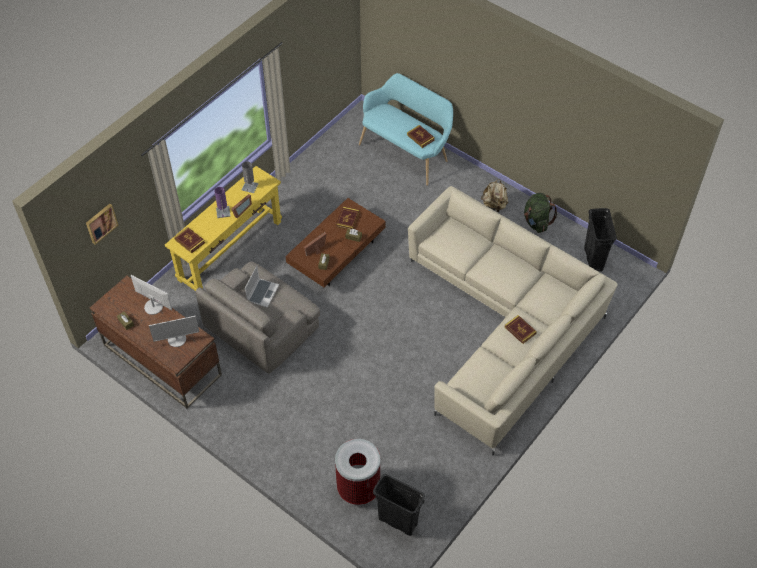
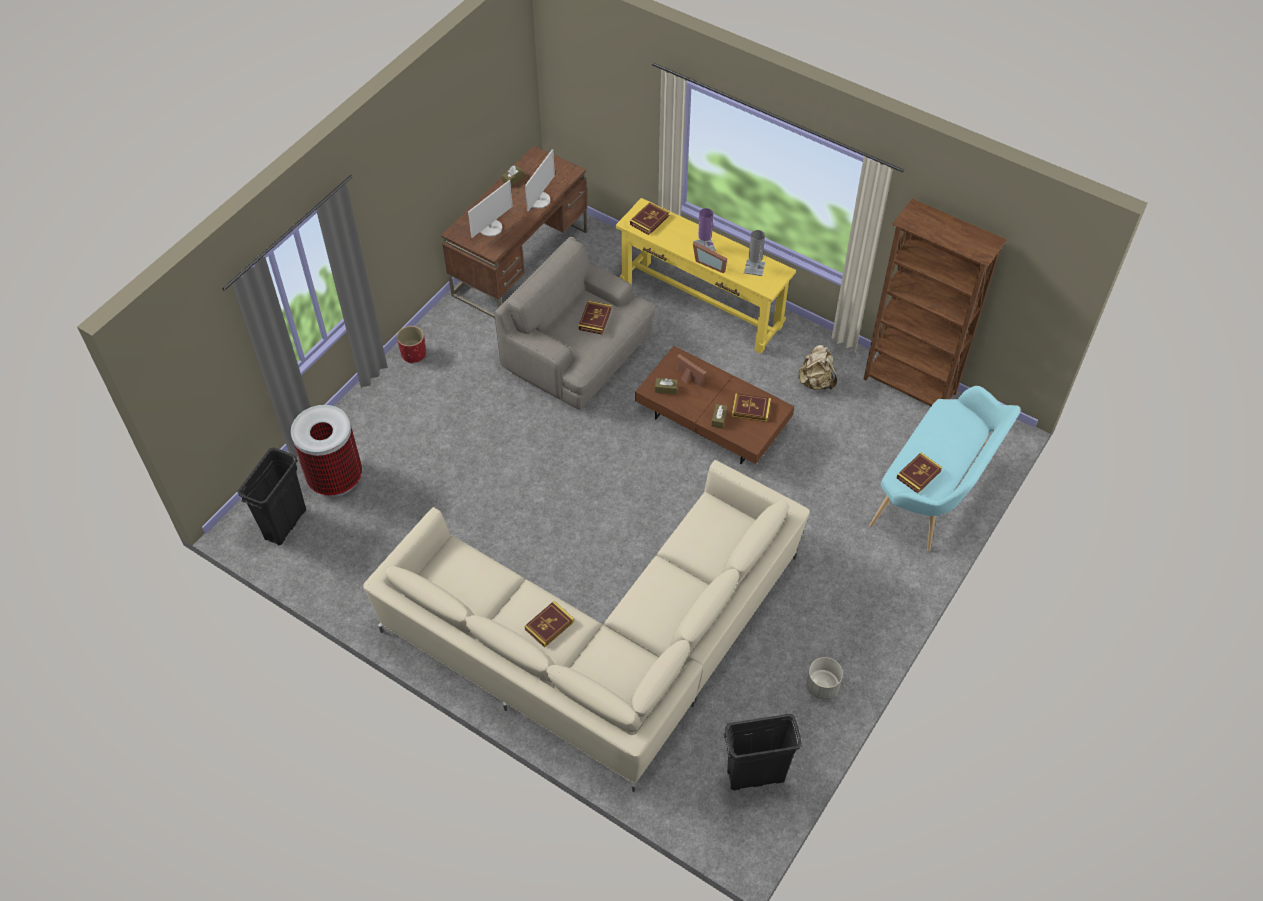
camera: 85 degrees right, 0 degrees up
picture [86,204,119,245] -> none
monitor [149,316,199,347] -> monitor turned 120 degrees counterclockwise [468,180,513,238]
laptop [245,266,279,308] -> book [578,301,612,335]
beige backpack [481,179,508,212] -> beige backpack moved to [798,345,837,390]
green backpack [524,193,558,233] -> grey planter [806,657,843,700]
none -> red planter [397,326,426,363]
none -> brown bookcase [863,199,1007,406]

